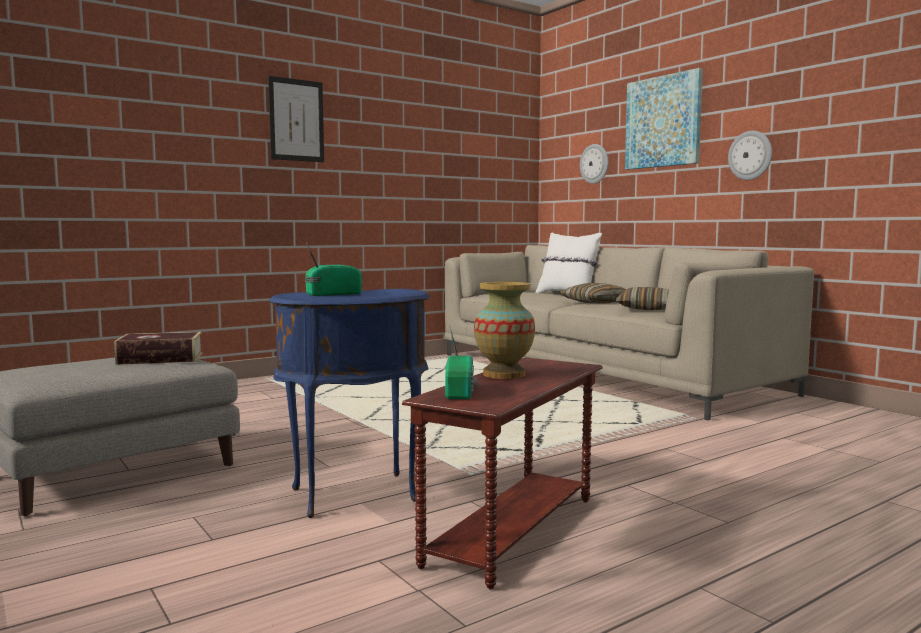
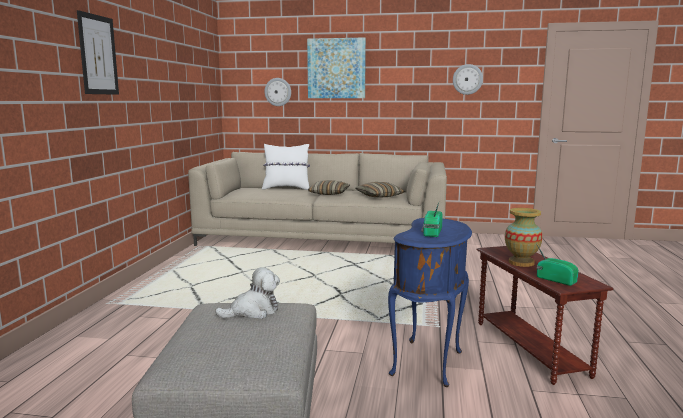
camera: 45 degrees left, 5 degrees up
book [114,332,202,365] -> plush toy [215,267,280,319]
wall clock [728,131,772,180] -> wall clock moved to [453,64,483,95]

